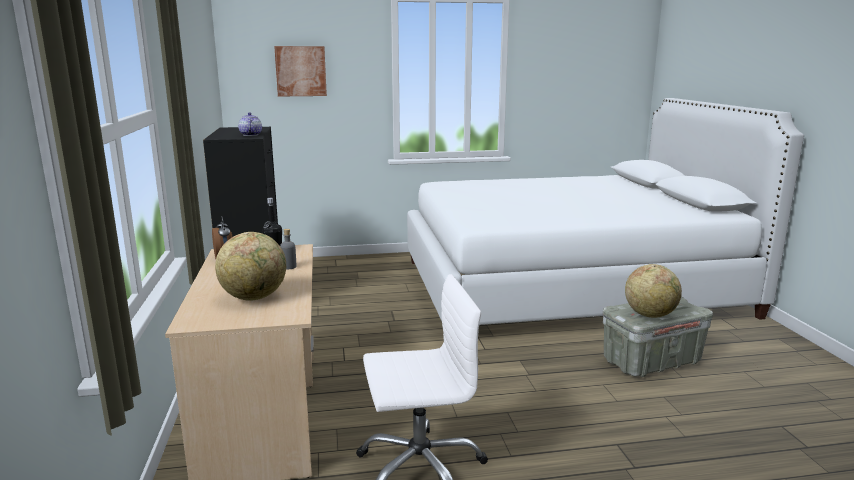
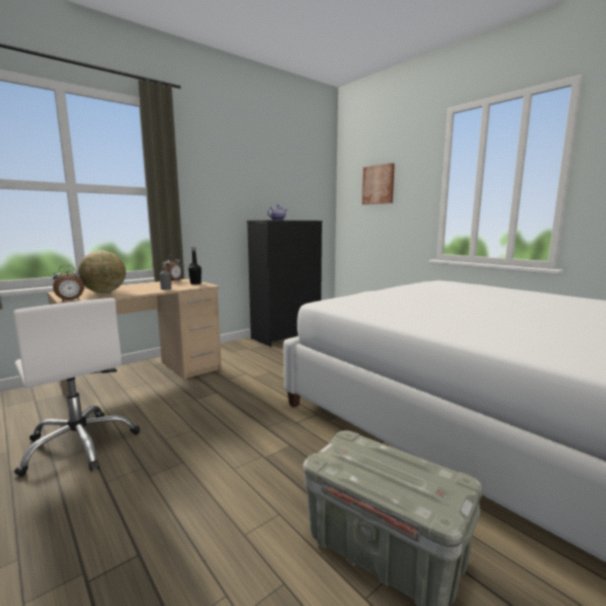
camera: 60 degrees right, 5 degrees down
globe [625,264,682,318] -> none
none -> alarm clock [53,265,84,302]

